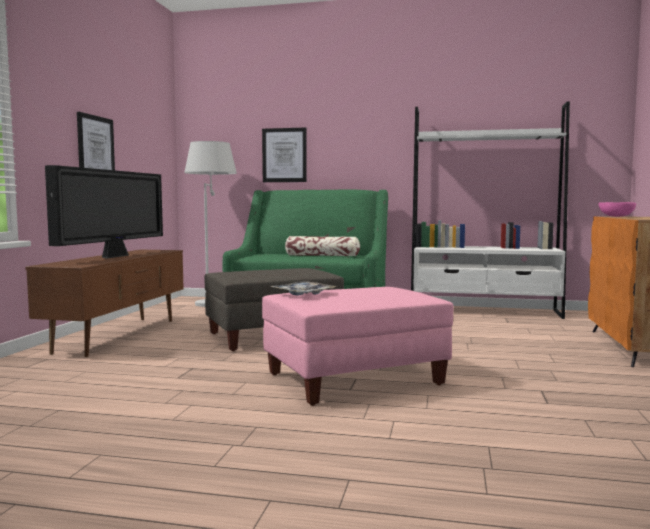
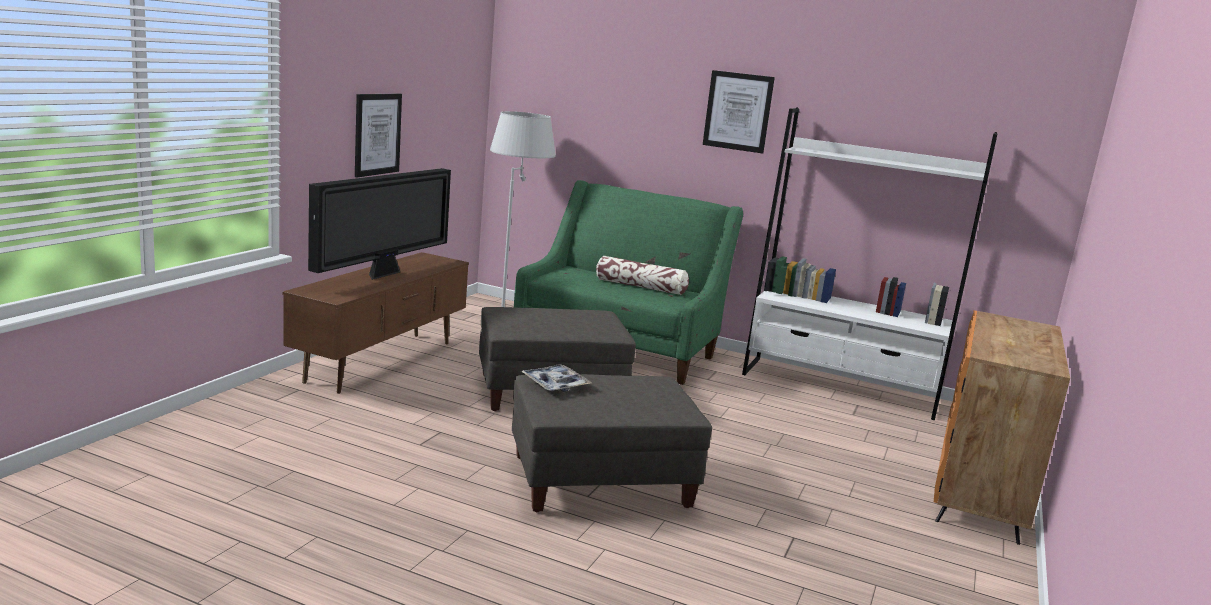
camera: 10 degrees right, 10 degrees up
picture [262,127,307,182] -> picture moved to [703,70,775,154]
pink ottoman [262,287,454,406] -> grey ottoman [512,374,712,512]
pink bowl [599,202,636,217] -> none

